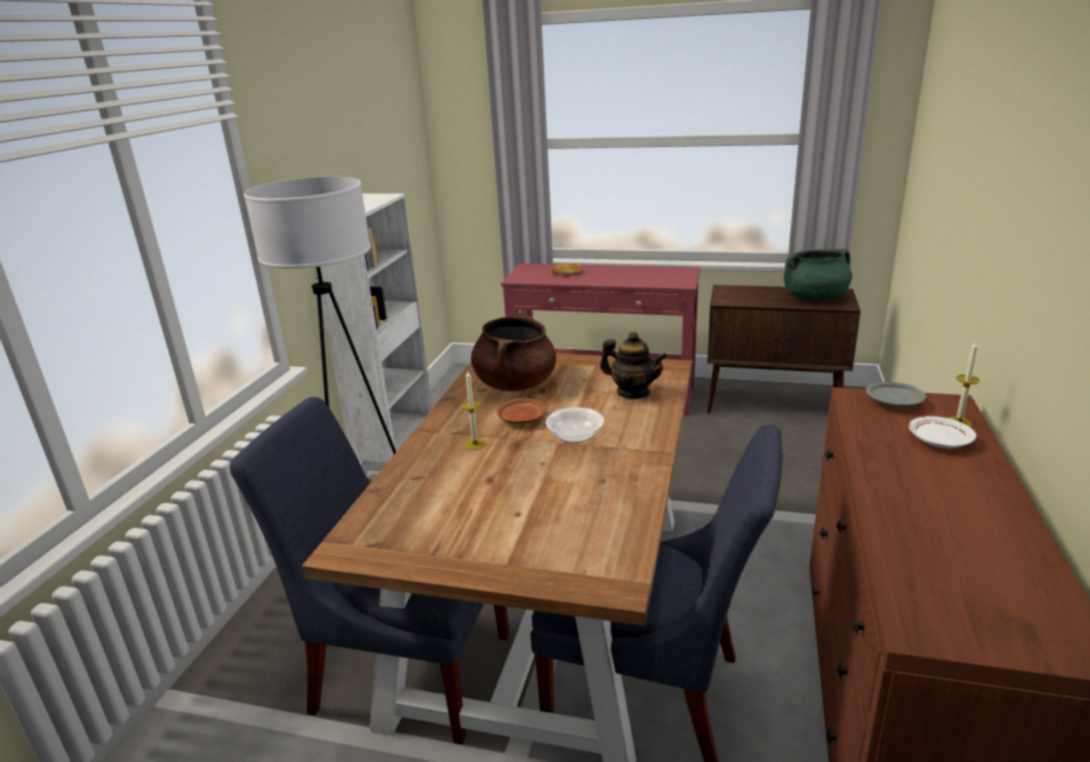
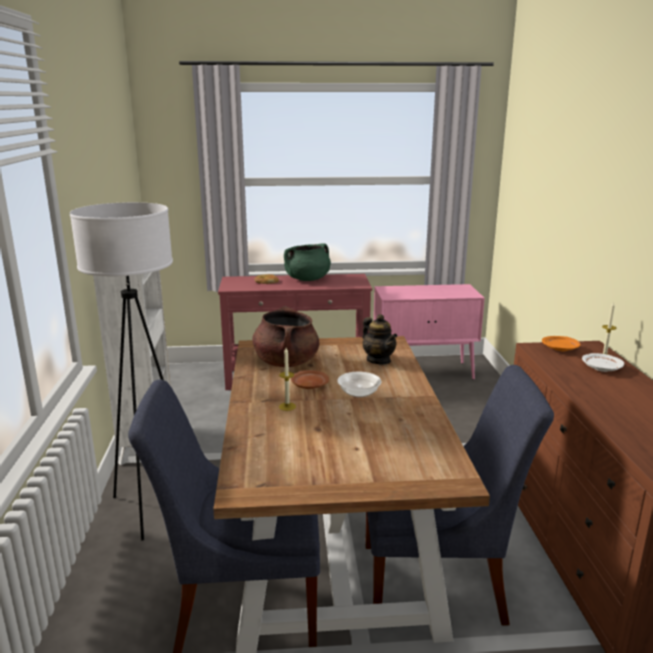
camera: 20 degrees left, 5 degrees down
teapot [600,332,667,399] -> teapot turned 45 degrees clockwise [362,314,397,364]
brown cabinet [707,285,861,413] -> pink cabinet [374,284,485,380]
green cooking pot [784,249,852,301] -> green cooking pot moved to [284,244,331,281]
grey plate [866,382,926,408] -> orange plate [542,336,580,351]

